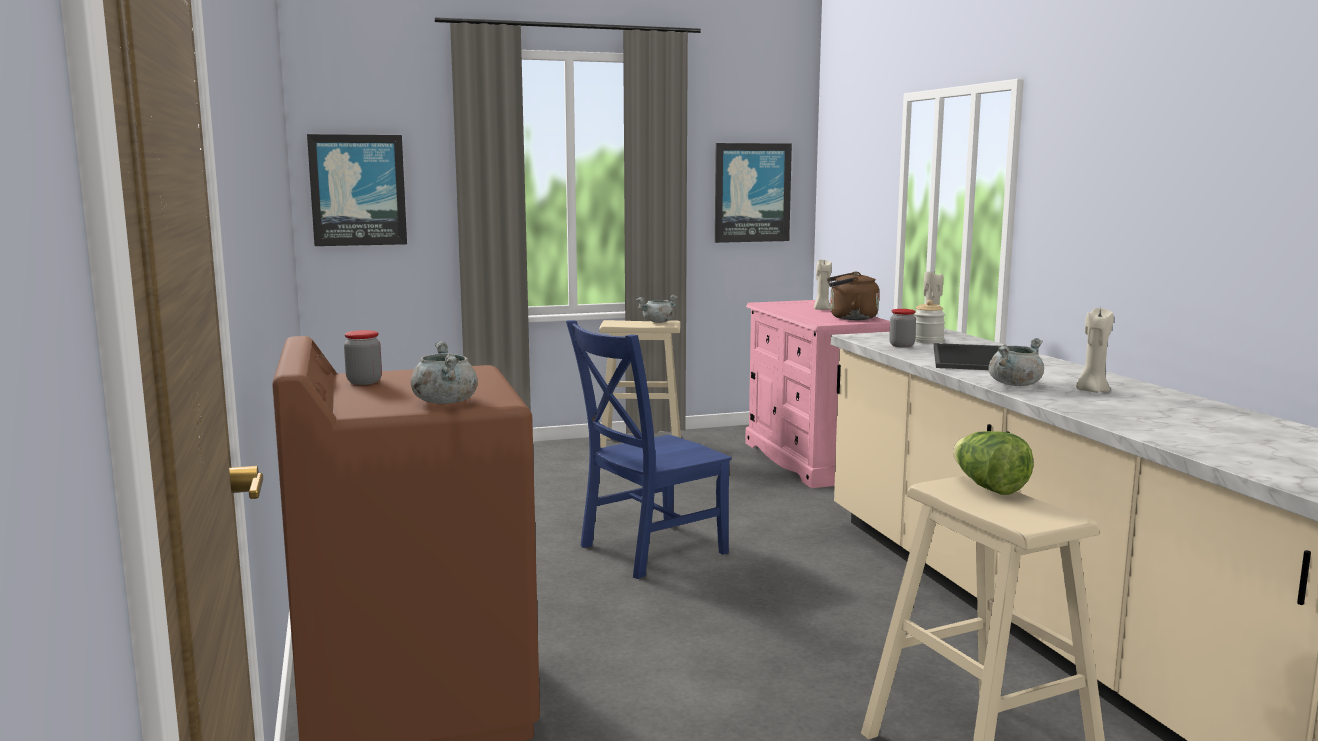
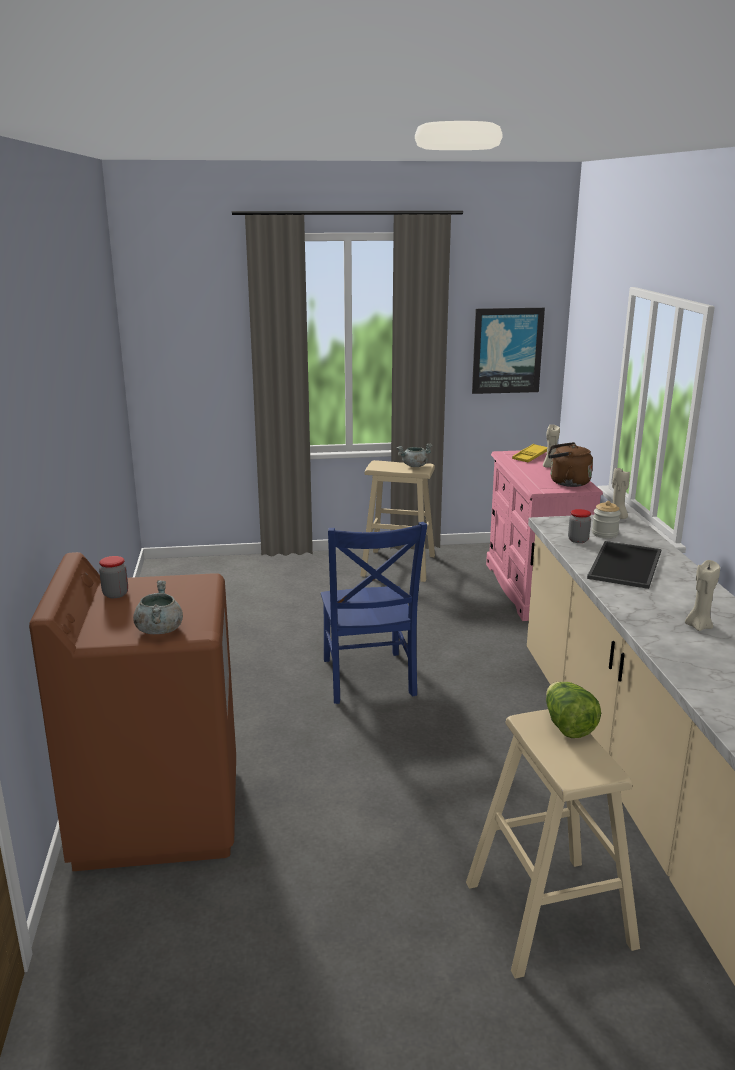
camera: 10 degrees right, 10 degrees up
picture [307,134,407,246] -> none
blue chair [566,320,732,579] -> blue chair turned 75 degrees counterclockwise [321,522,427,704]
grey cooking pot [988,338,1044,386] -> none
none -> yellow tray [512,444,547,462]

